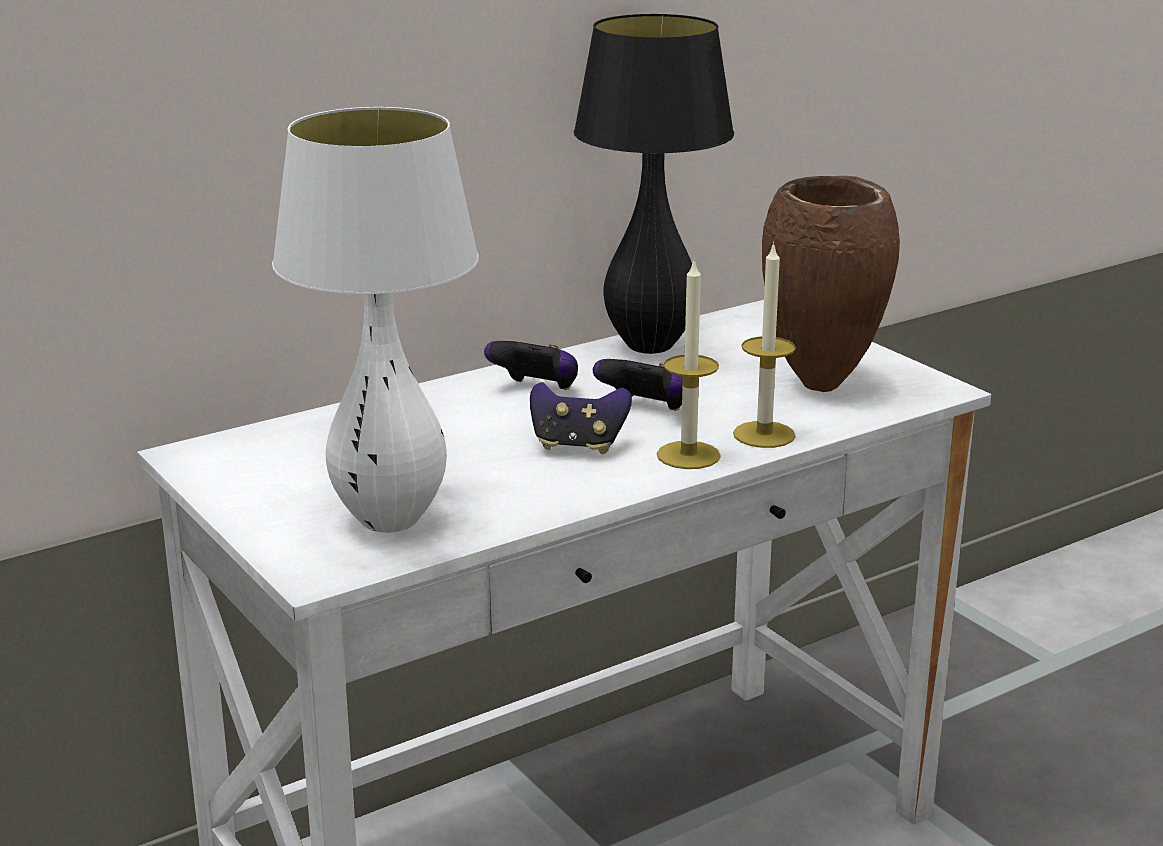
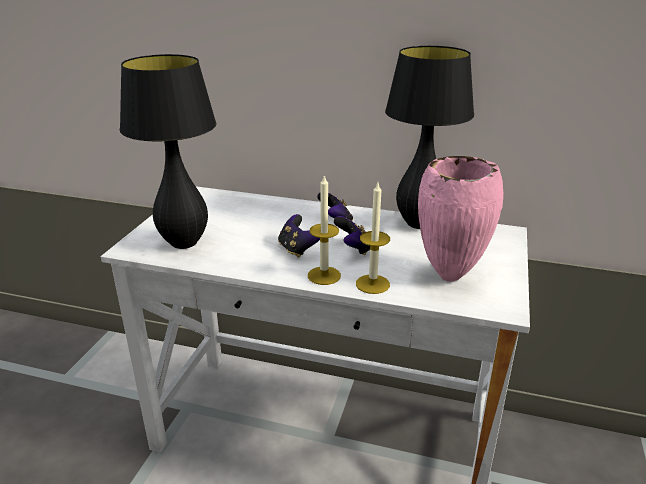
camera: 50 degrees right, 5 degrees up
white table lamp [272,107,479,533] -> black table lamp [120,54,216,249]
brown vase [762,176,900,392] -> pink vase [418,156,504,282]

